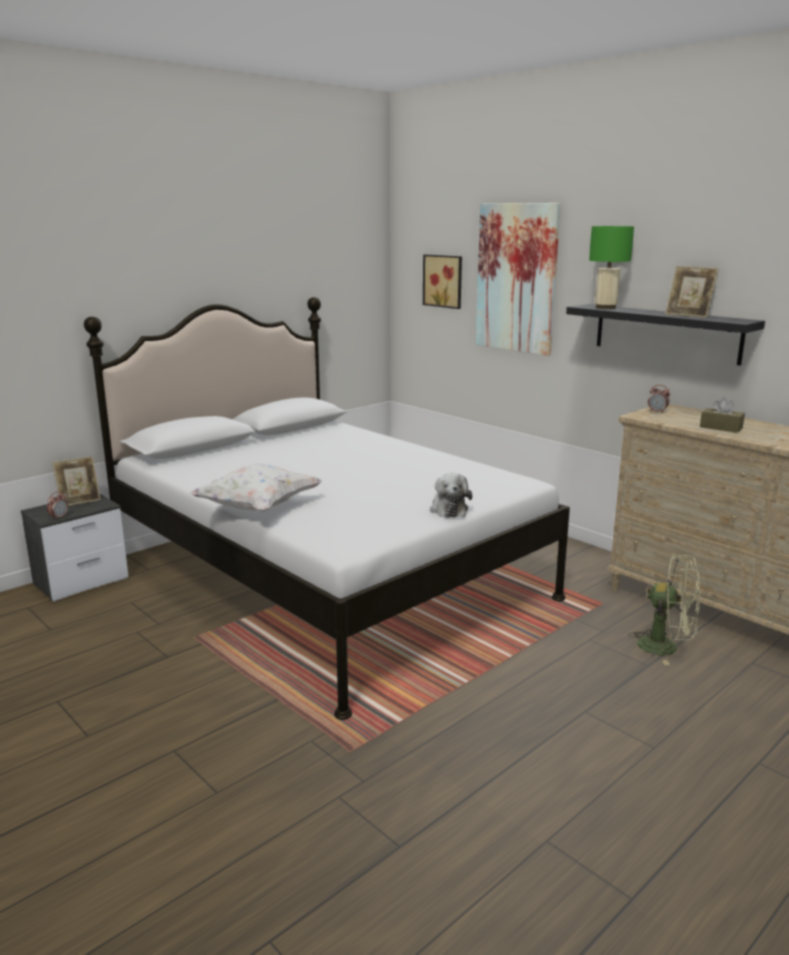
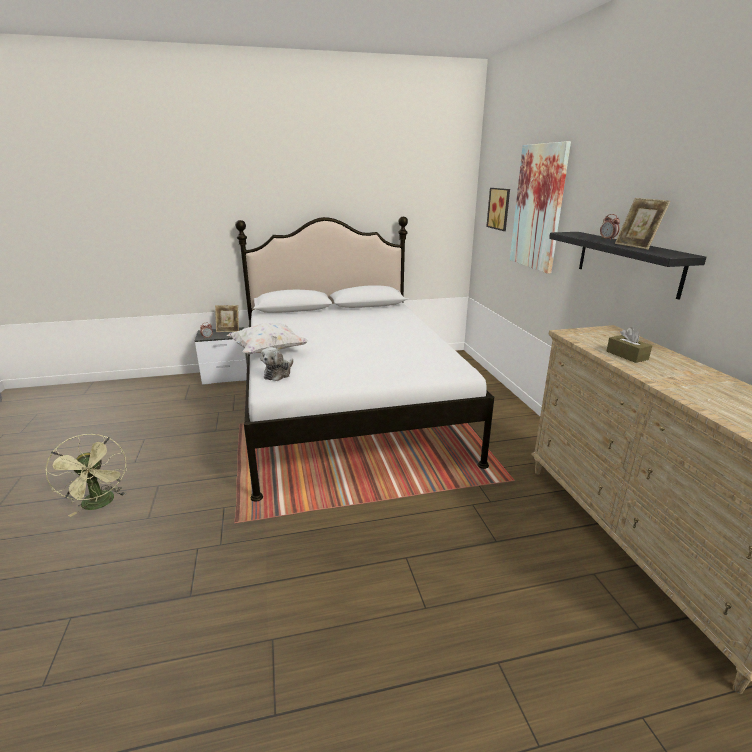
camera: 30 degrees right, 5 degrees up
plush toy [430,473,472,518] -> plush toy moved to [260,347,293,381]
green table lamp [589,226,634,309] -> none
green fan [628,554,700,665] -> green fan moved to [45,434,127,517]
alarm clock [648,385,670,414] -> alarm clock moved to [600,214,620,241]

